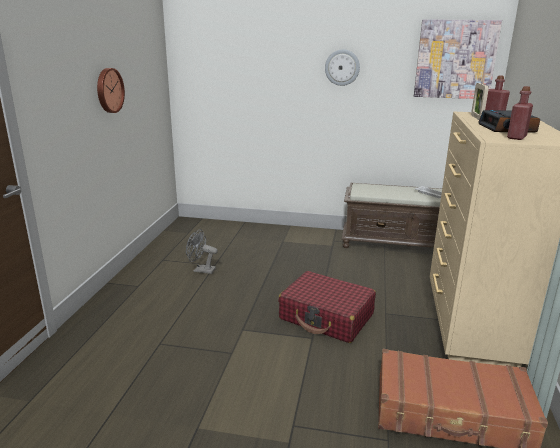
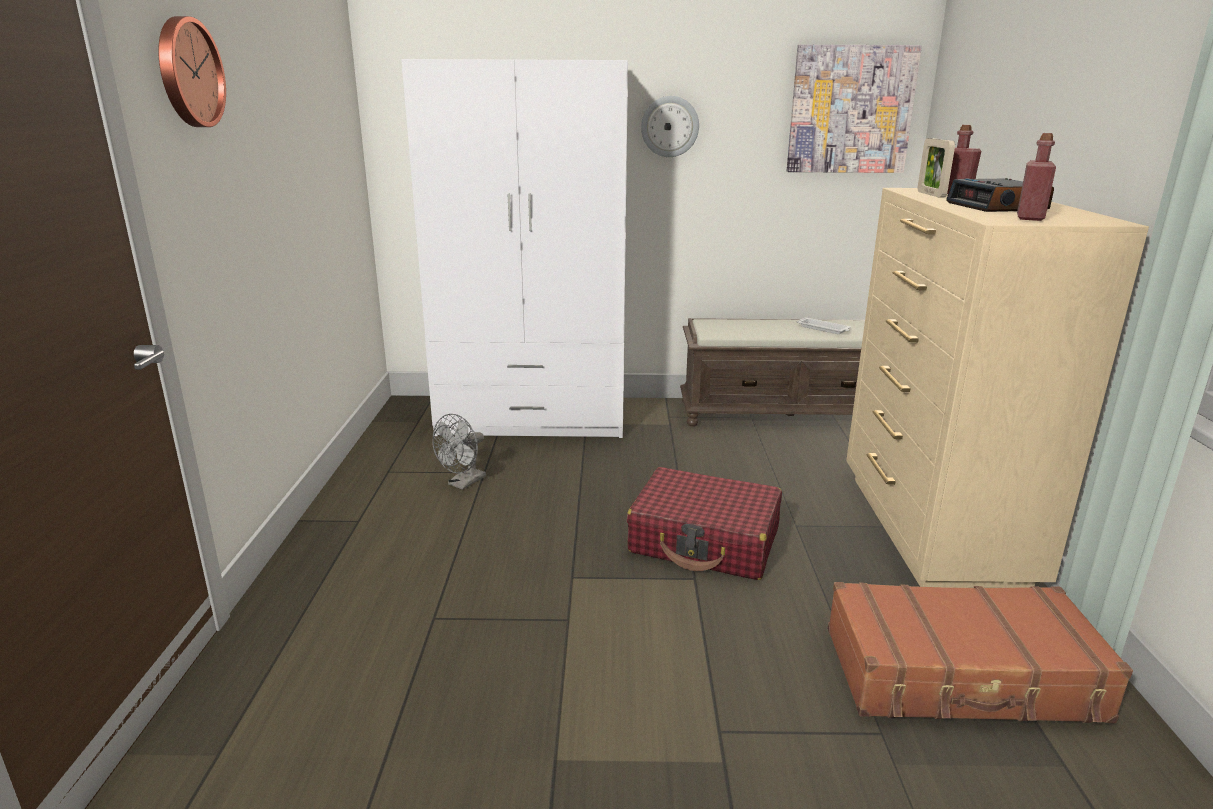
camera: 10 degrees left, 0 degrees up
wall clock [97,68,125,113] -> wall clock moved to [158,16,226,127]
grey fan [186,229,218,274] -> grey fan turned 60 degrees counterclockwise [432,414,486,490]
none -> white wardrobe [401,59,628,438]

